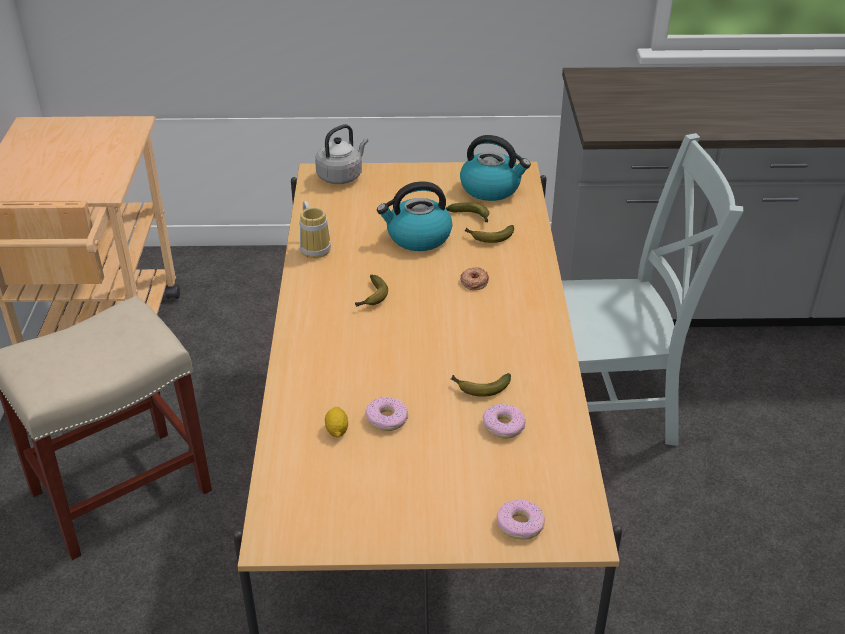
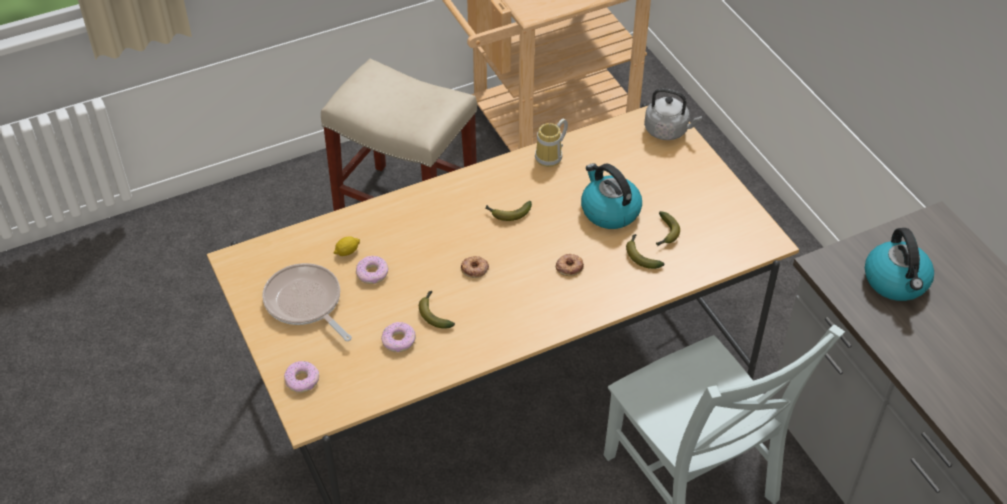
camera: 65 degrees right, 10 degrees up
kettle [460,135,531,201] -> kettle moved to [865,228,934,301]
none -> frying pan [262,263,352,341]
none -> donut [461,256,489,278]

